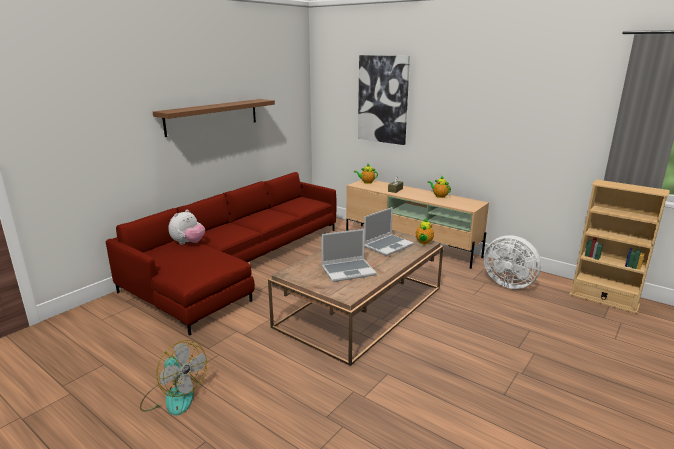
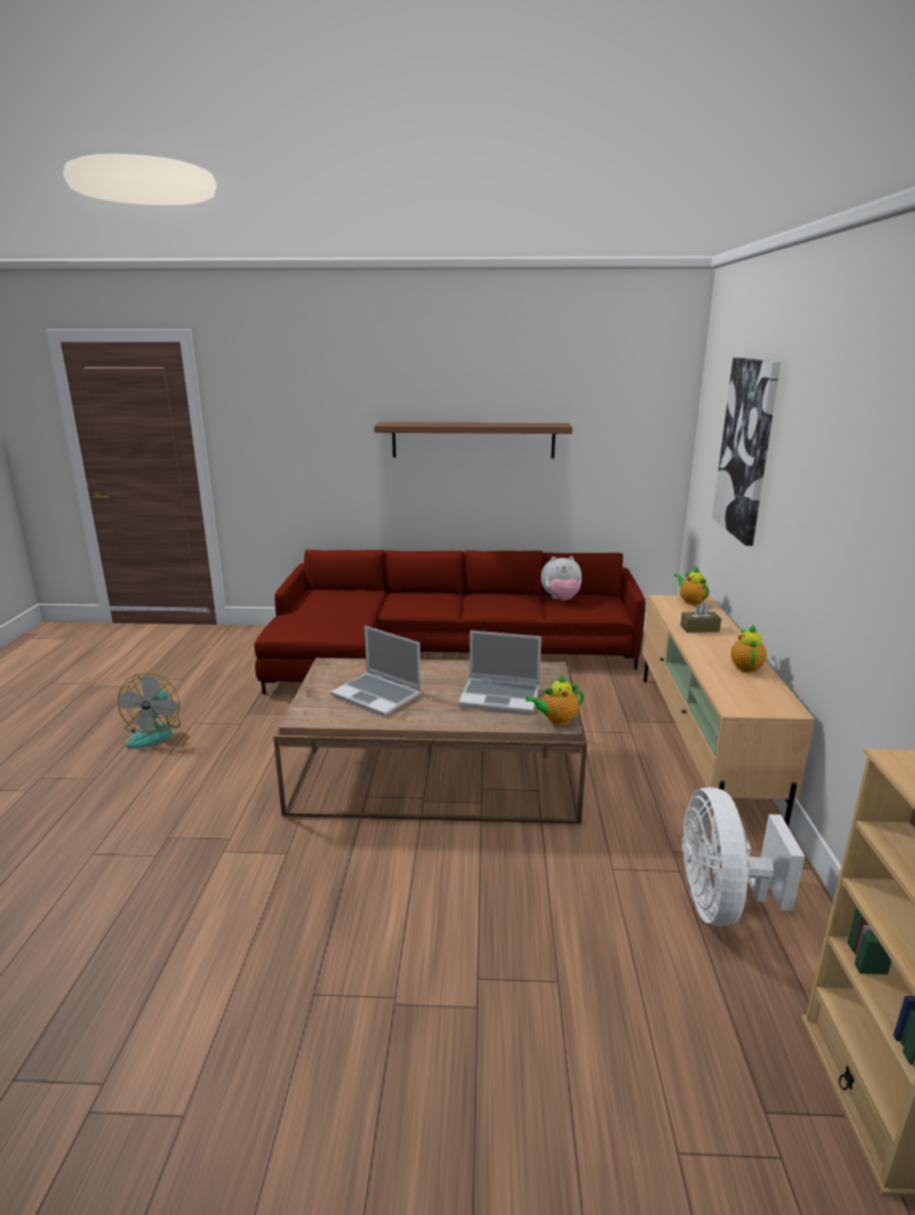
camera: 55 degrees right, 0 degrees up
plush toy [168,210,205,245] -> plush toy moved to [541,556,582,601]

